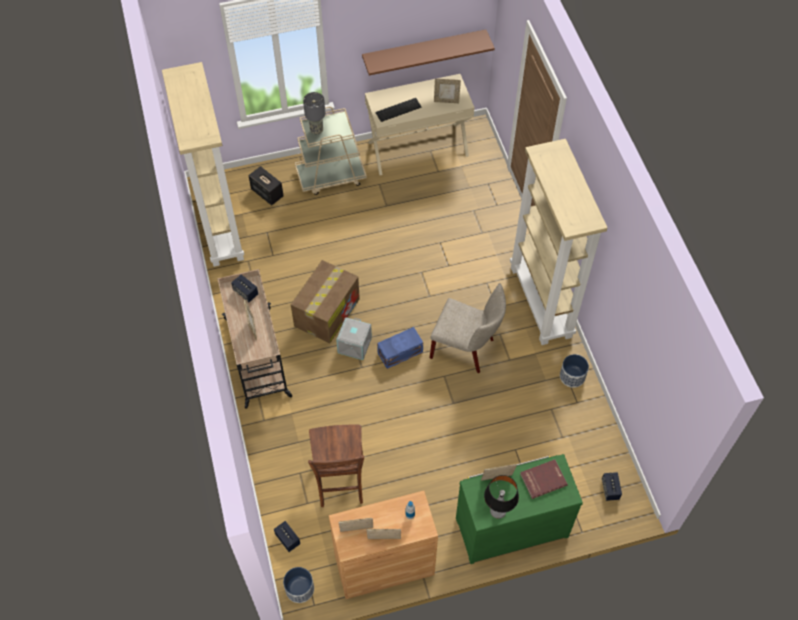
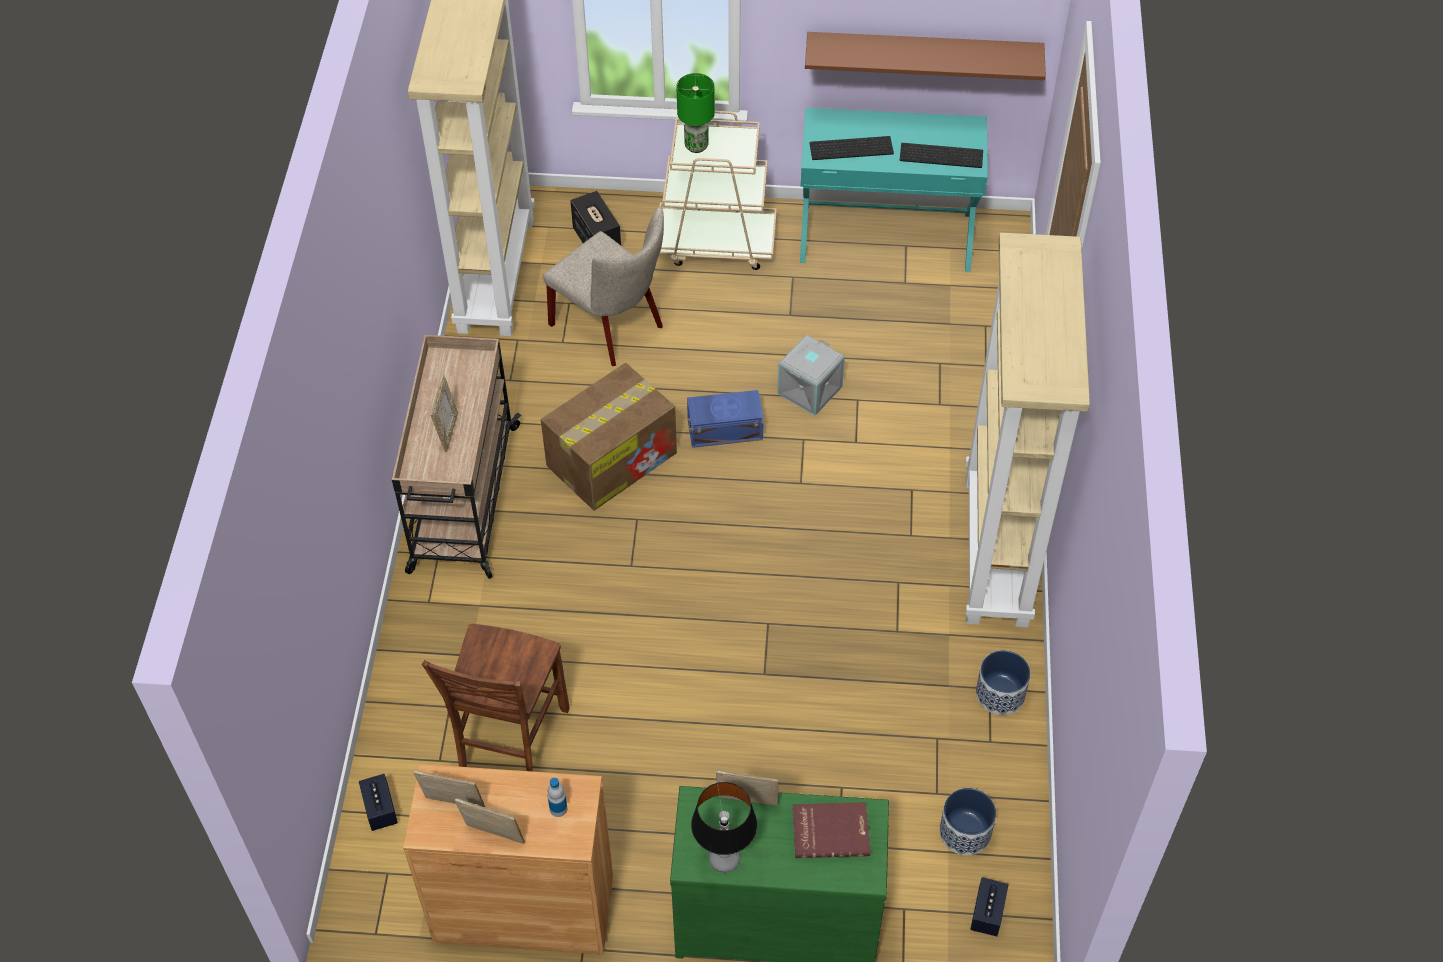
camera: 20 degrees right, 5 degrees down
speaker [231,275,258,302] -> none
planter [283,567,314,603] -> planter moved to [940,788,996,855]
grey table lamp [303,92,326,134] -> green table lamp [676,73,715,153]
grey storage box [336,317,372,360] -> grey storage box moved to [777,335,845,416]
beige desk [365,74,475,175] -> turquoise desk [800,108,988,272]
blue storage box [377,327,423,369] -> blue storage box moved to [687,390,764,448]
beige chair [430,283,506,373] -> beige chair moved to [543,207,664,366]
picture frame [434,79,461,103] -> keyboard [900,143,983,168]

